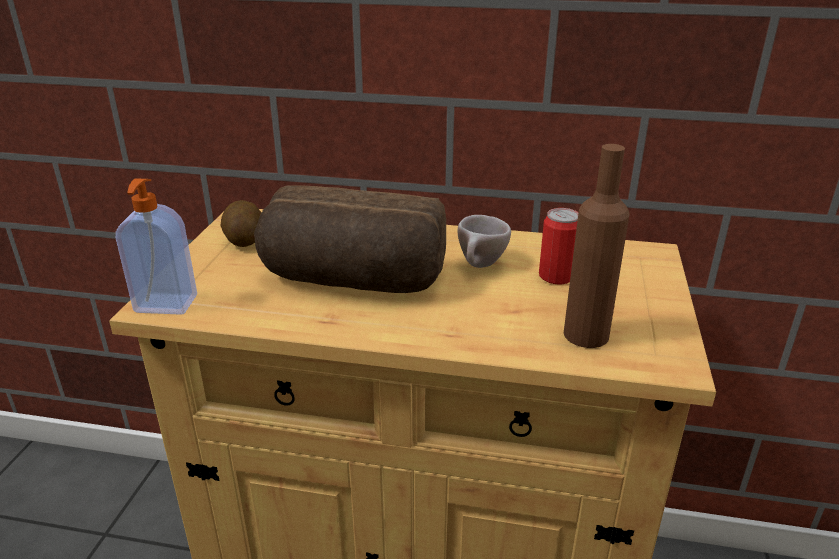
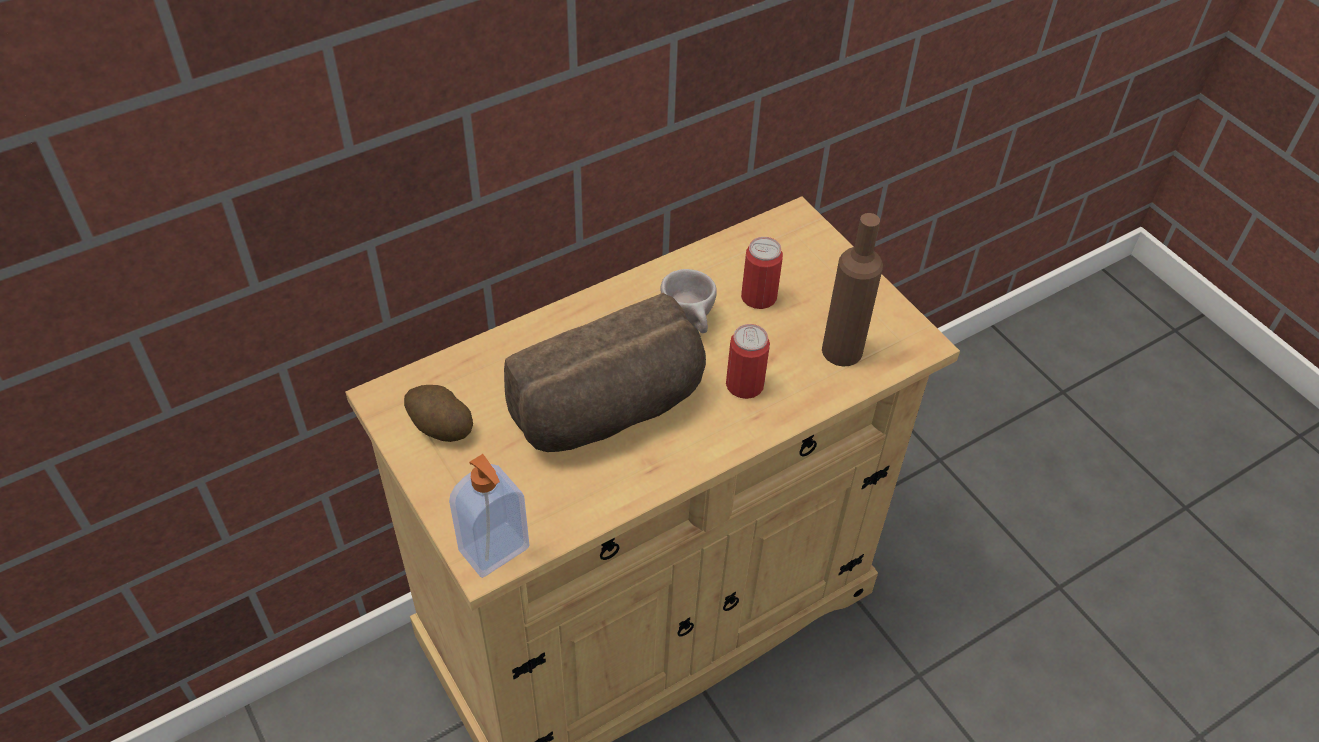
camera: 45 degrees left, 20 degrees up
none -> can [726,324,770,399]

